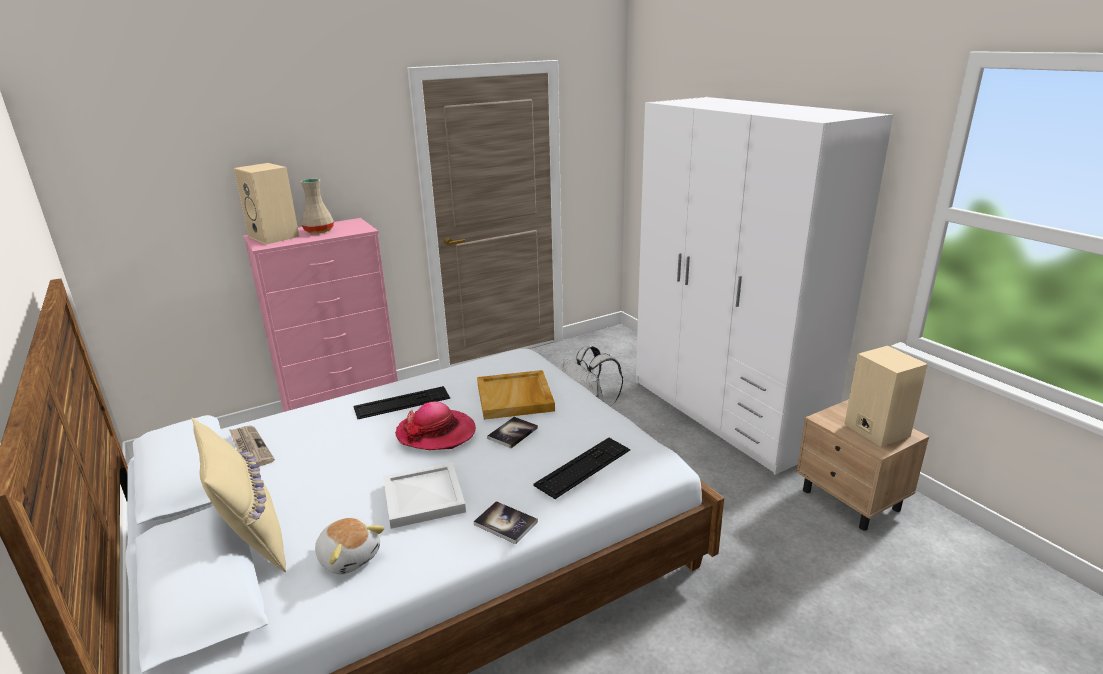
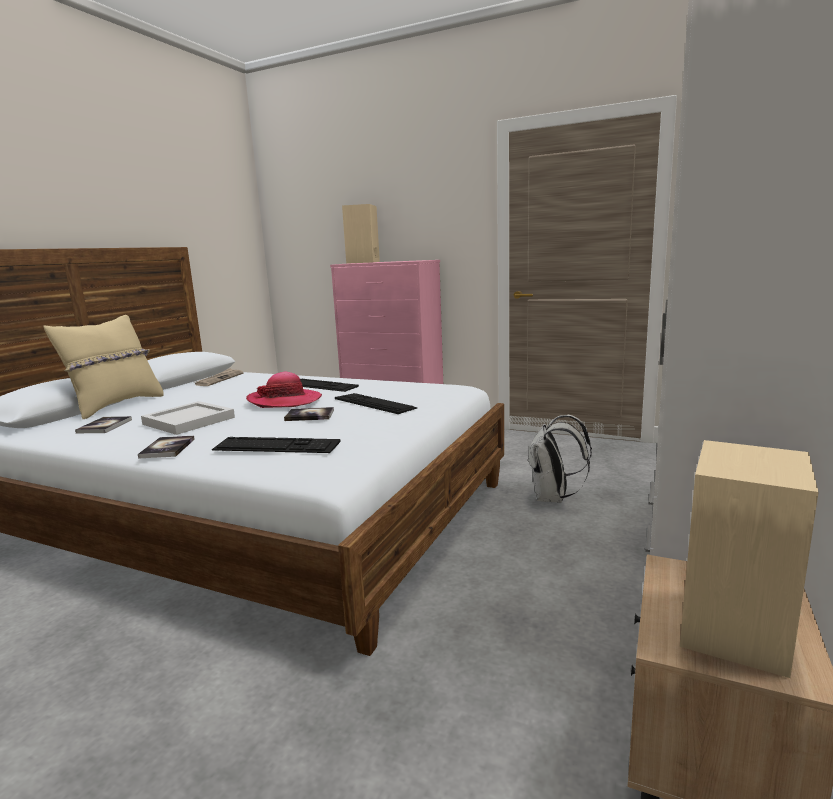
camera: 55 degrees right, 10 degrees down
beige vase [300,179,334,233] -> none
plush toy [315,517,385,574] -> book [75,416,132,433]
beige tray [477,370,555,420] -> keyboard [335,393,417,414]

